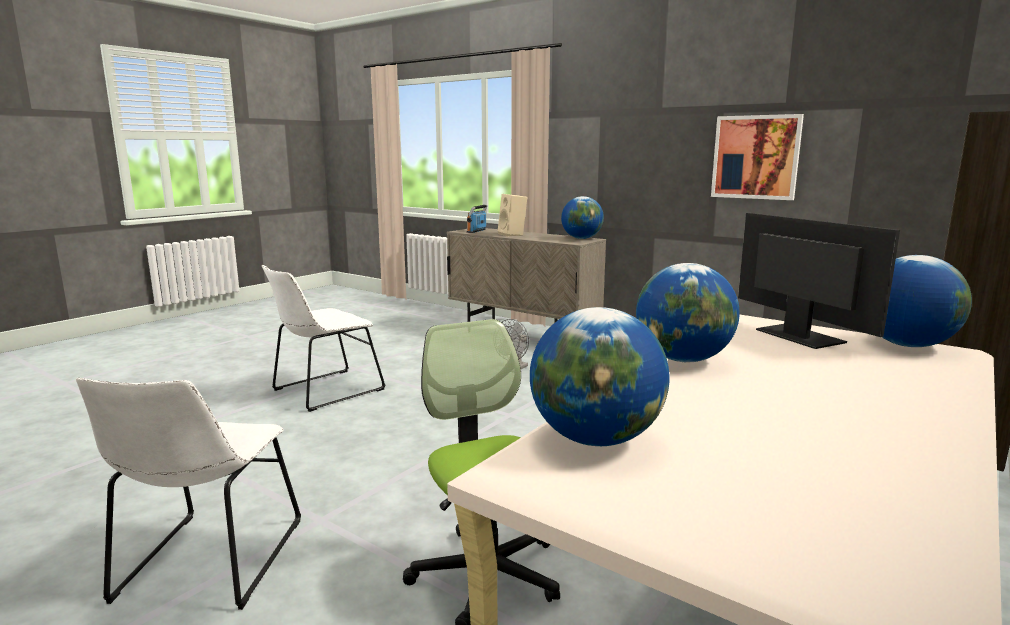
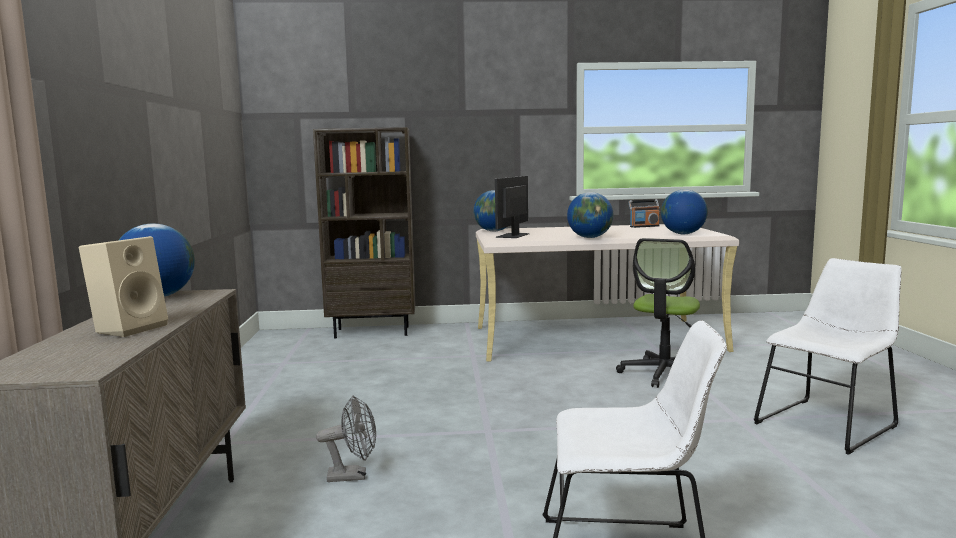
camera: 130 degrees left, 5 degrees down
radio [467,205,487,233] -> radio moved to [628,199,660,228]
picture [711,114,804,200] -> none

